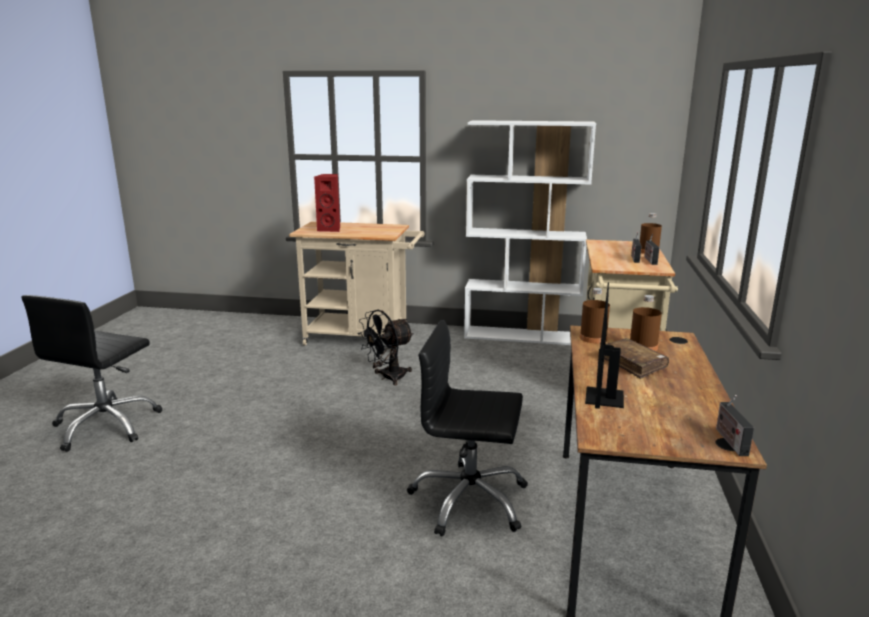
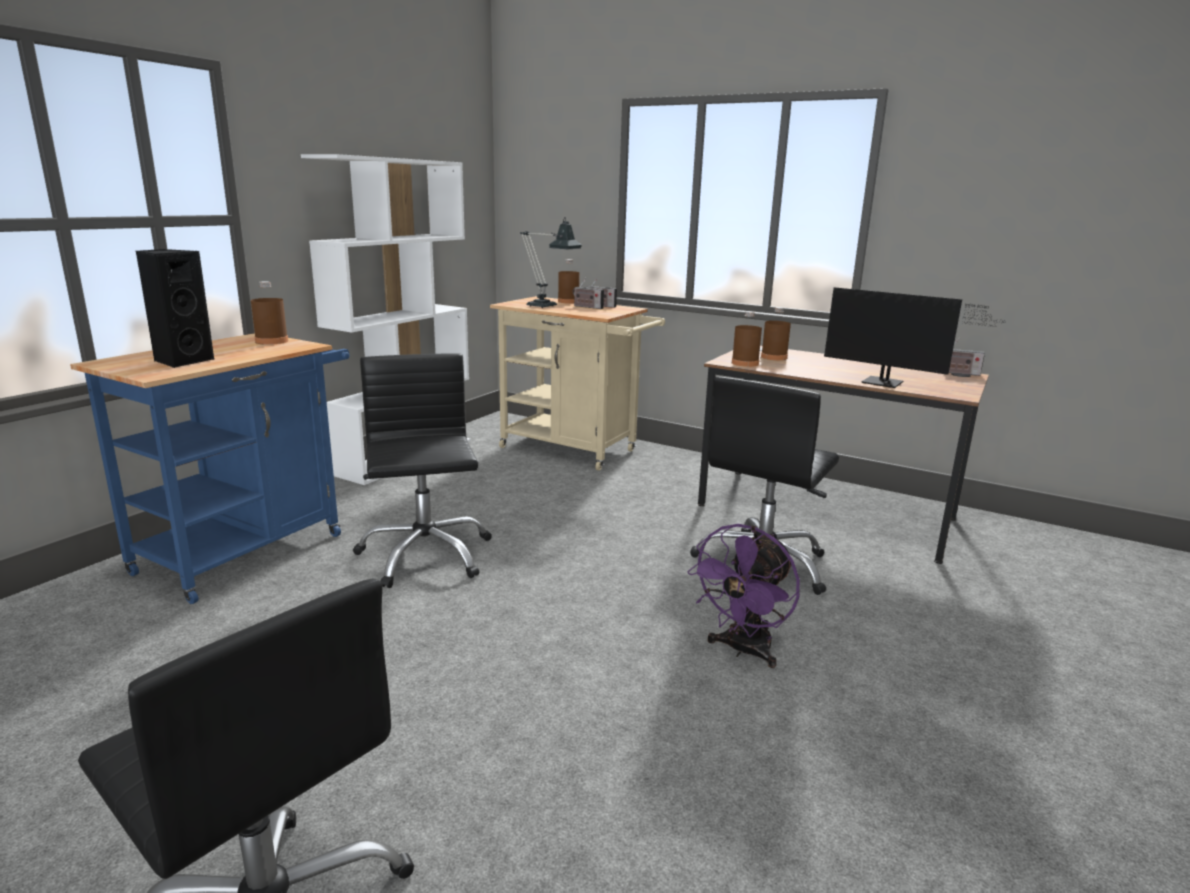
camera: 70 degrees left, 0 degrees up
beige cart [289,221,424,351] -> blue cart [70,333,350,604]
red speaker [314,174,340,232] -> black speaker [136,249,214,368]
black fan [358,310,414,386] -> black office chair [353,353,492,588]
brown book [604,338,669,379] -> none
none -> brown bottle [251,281,288,345]
none -> table lamp [520,217,582,308]
none -> purple fan [687,524,800,668]

